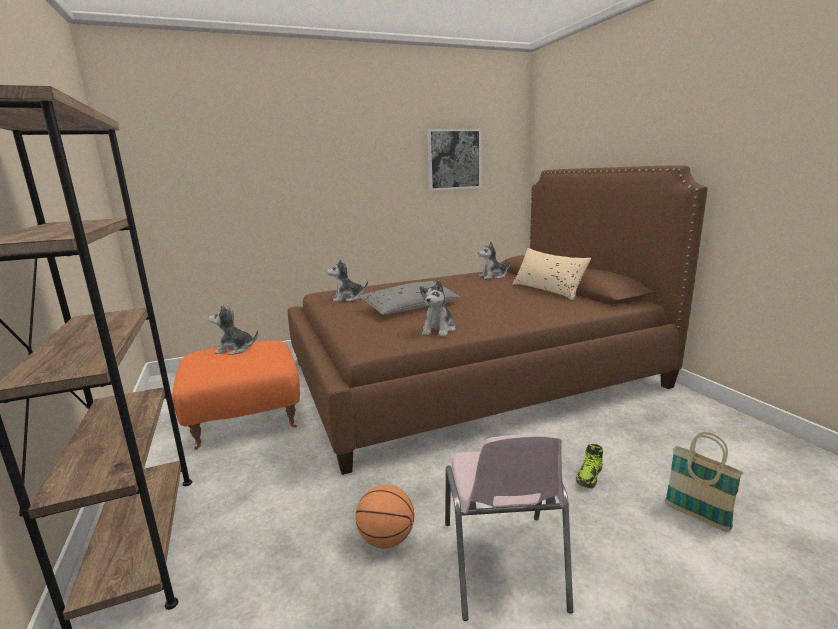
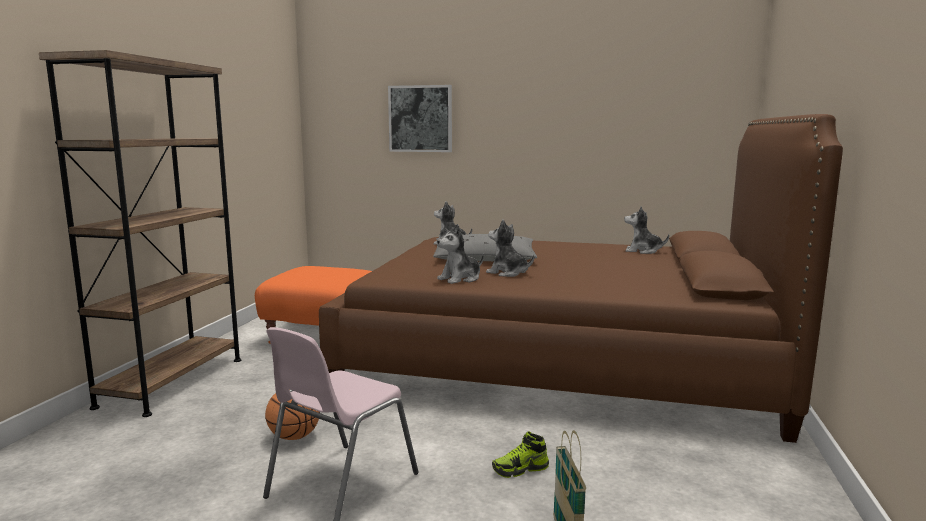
camera: 35 degrees right, 5 degrees down
plush toy [209,305,258,355] -> plush toy moved to [486,219,534,277]
picture [427,129,481,190] -> picture moved to [388,85,452,152]
beige pillow [512,248,591,300] -> none

